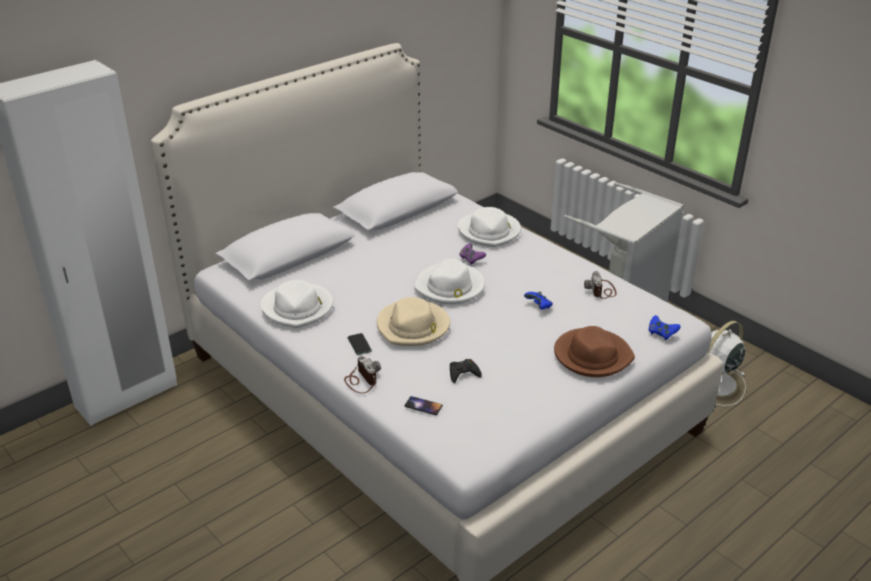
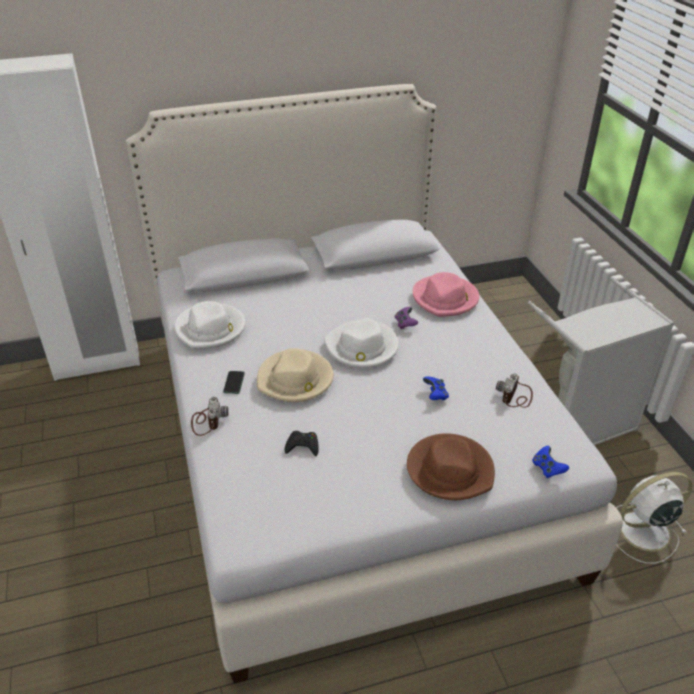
camera: 25 degrees right, 5 degrees up
phone [404,396,443,415] -> none
white hat [458,207,521,247] -> pink hat [413,272,479,317]

